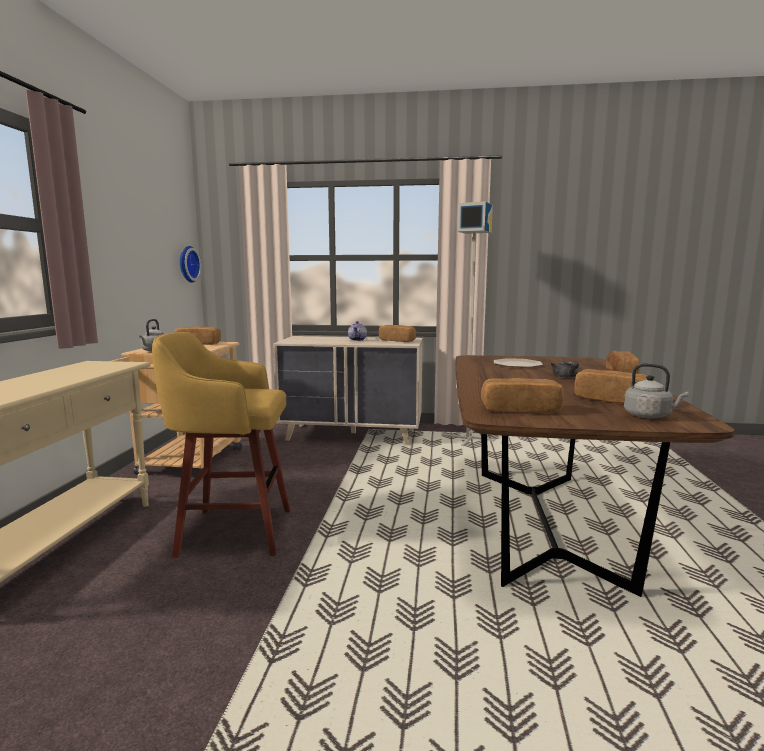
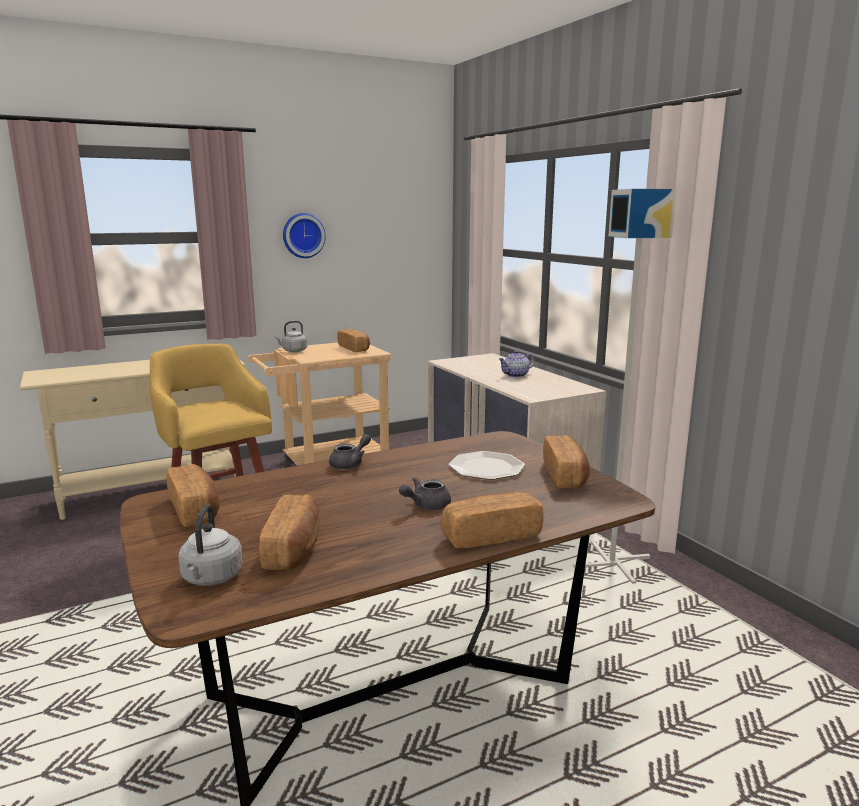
camera: 55 degrees right, 5 degrees up
wall clock [180,246,202,283] -> wall clock moved to [283,213,326,258]
bread [379,325,416,342] -> bread moved to [543,435,590,488]
none -> grey teapot [329,434,371,469]

